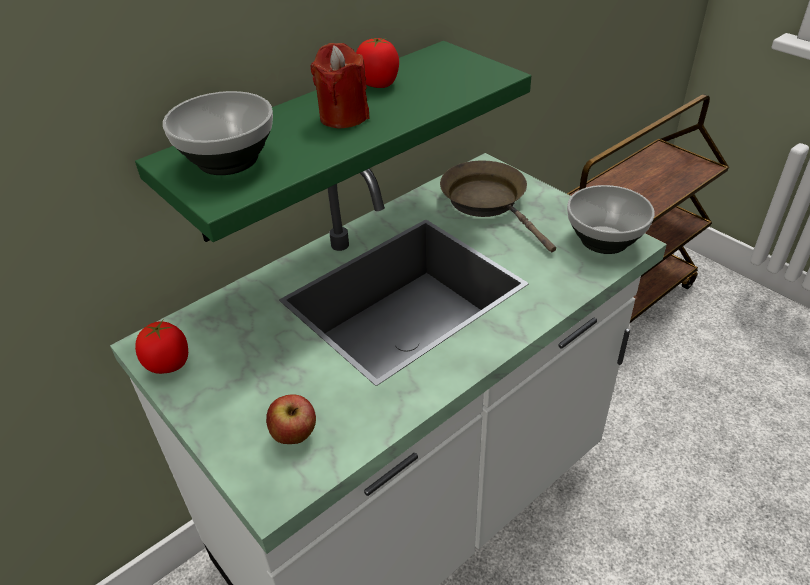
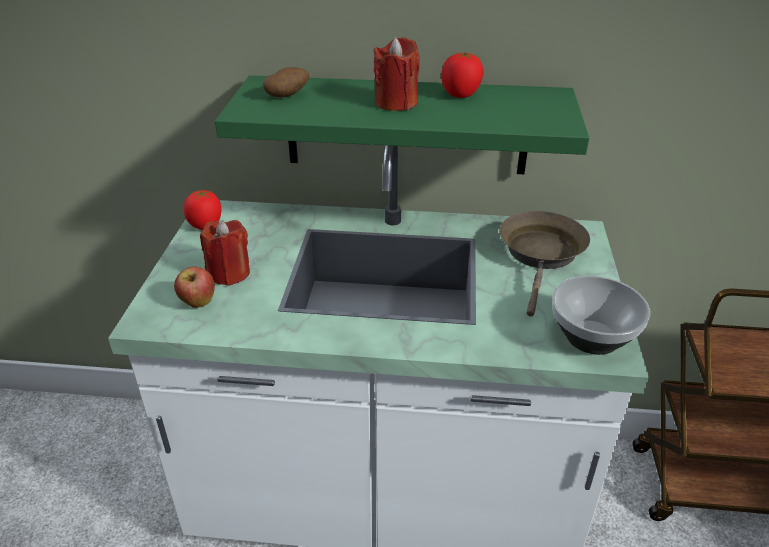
camera: 45 degrees right, 5 degrees down
bowl [163,91,273,175] -> potato [263,67,309,97]
none -> red candle [200,220,250,286]

